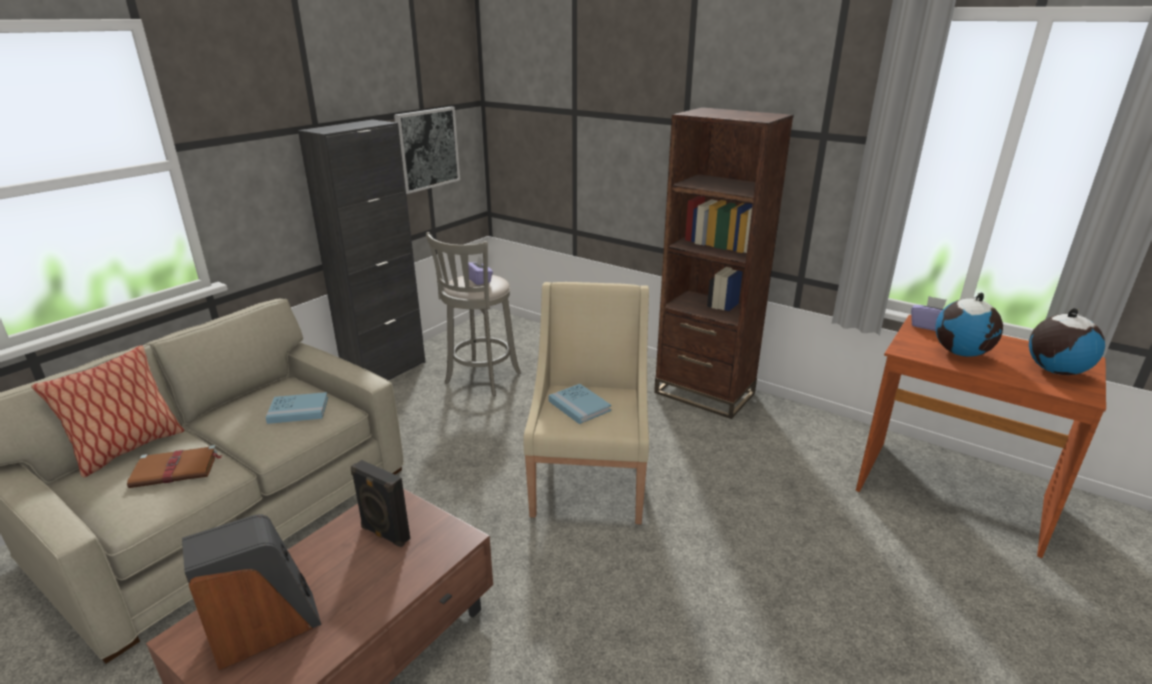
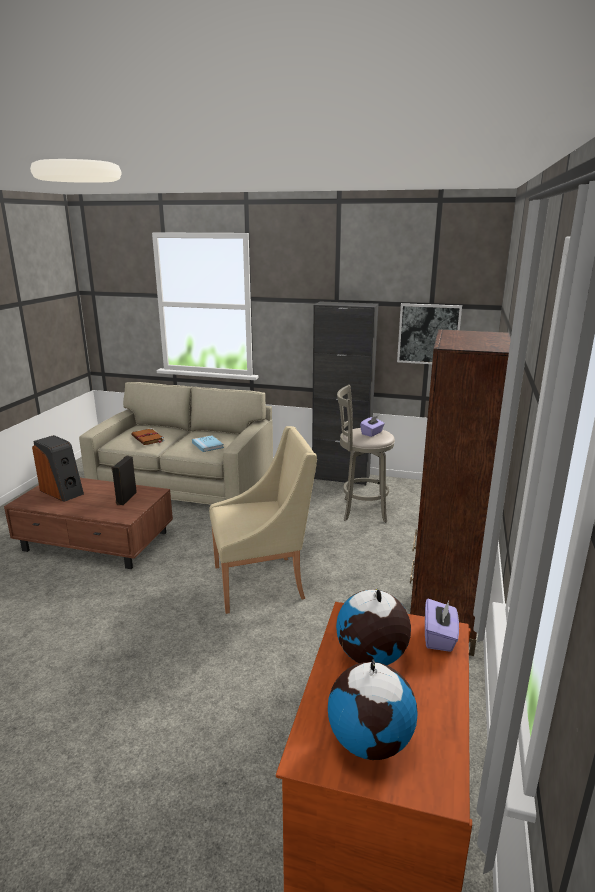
camera: 70 degrees right, 5 degrees down
pillow [31,345,185,477] -> none
blue book [548,384,611,424] -> none

